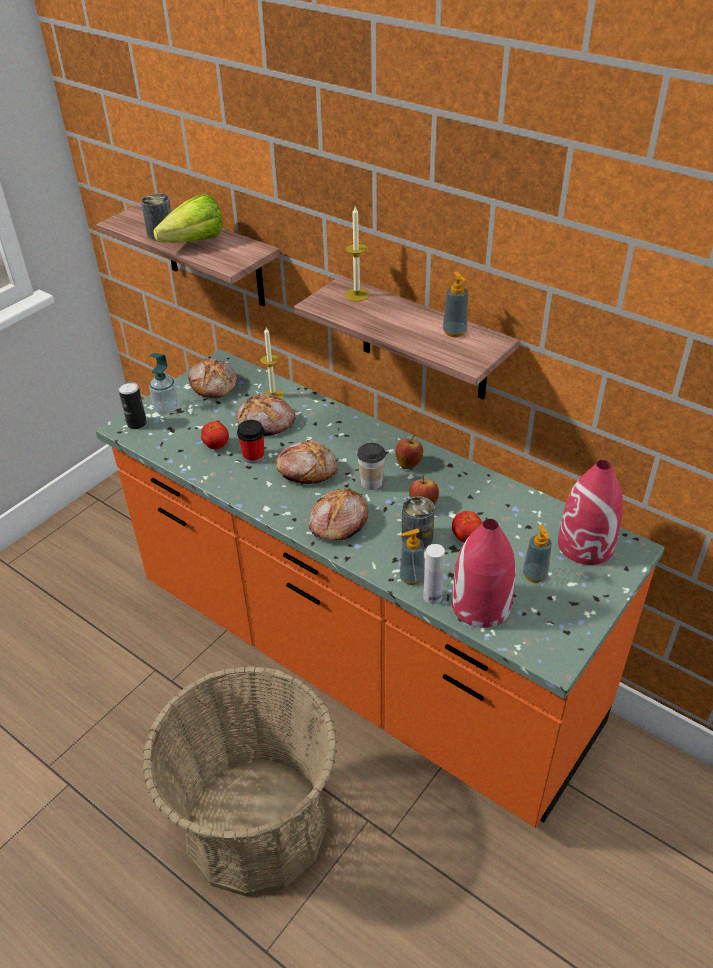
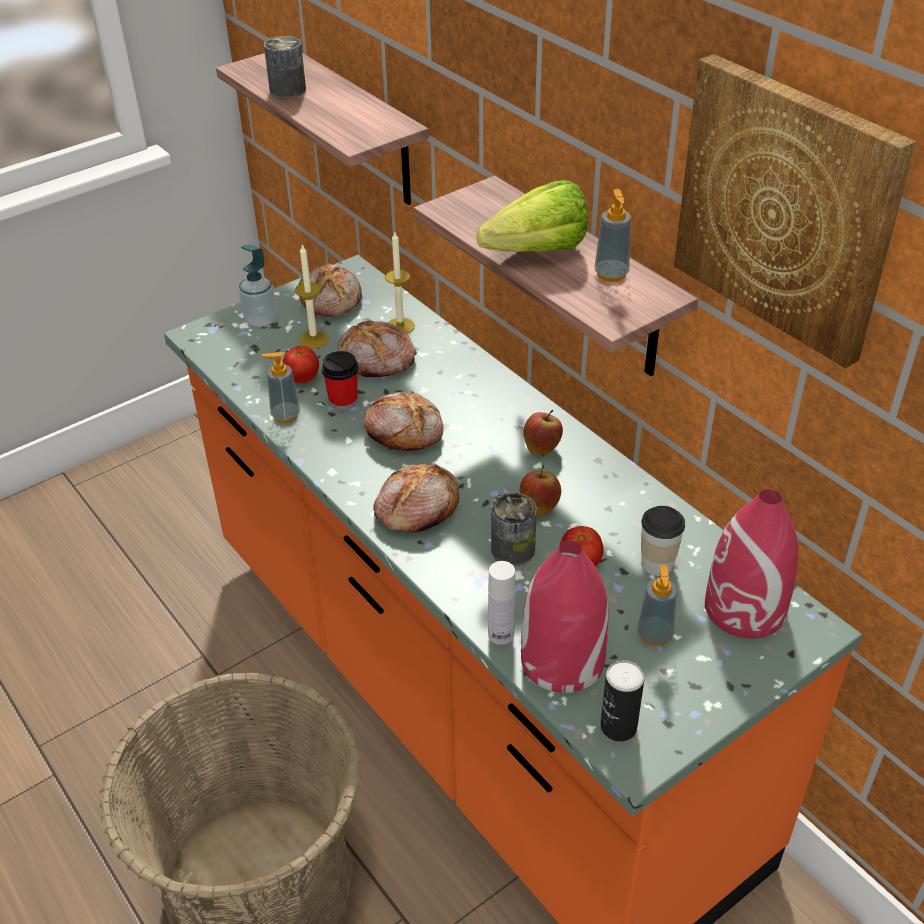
camera: 15 degrees right, 0 degrees up
can [119,382,147,429] -> can moved to [600,660,645,742]
lettuce [153,194,222,243] -> lettuce moved to [476,180,588,252]
candle [345,207,369,302] -> candle moved to [295,244,329,349]
cup [357,442,386,490] -> cup moved to [641,506,685,576]
soap dispenser [400,529,425,585] -> soap dispenser moved to [261,352,300,423]
none -> picture [674,54,916,368]

